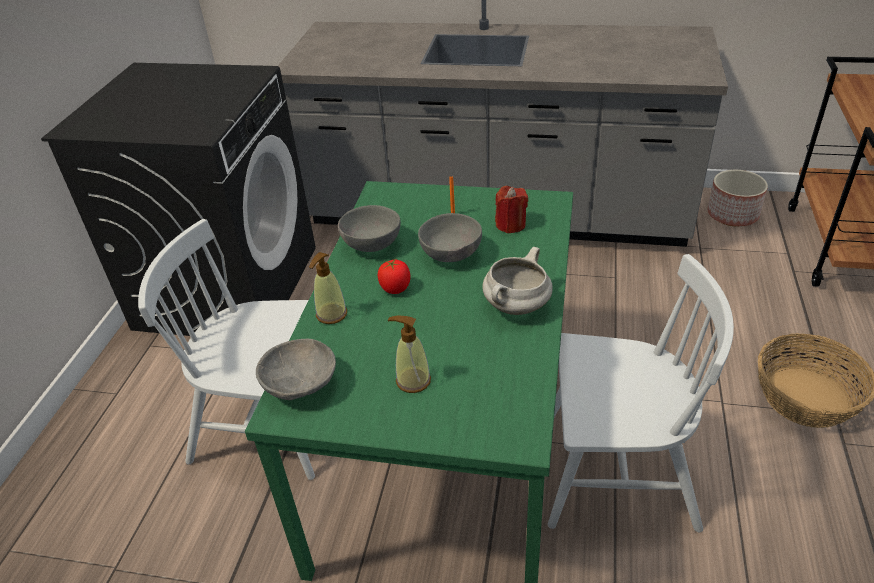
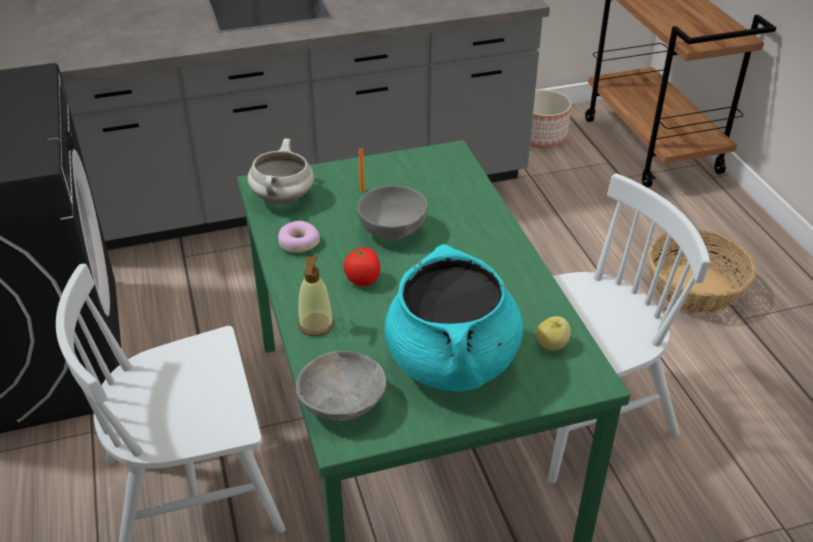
camera: 30 degrees left, 0 degrees up
grey bowl [338,205,401,252] -> donut [278,221,320,253]
soap dispenser [388,316,431,393] -> turquoise cooking pot [385,244,523,392]
white cooking pot [482,247,553,315] -> white cooking pot moved to [247,139,314,204]
red candle [495,186,528,233] -> none
none -> apple [536,316,571,351]

